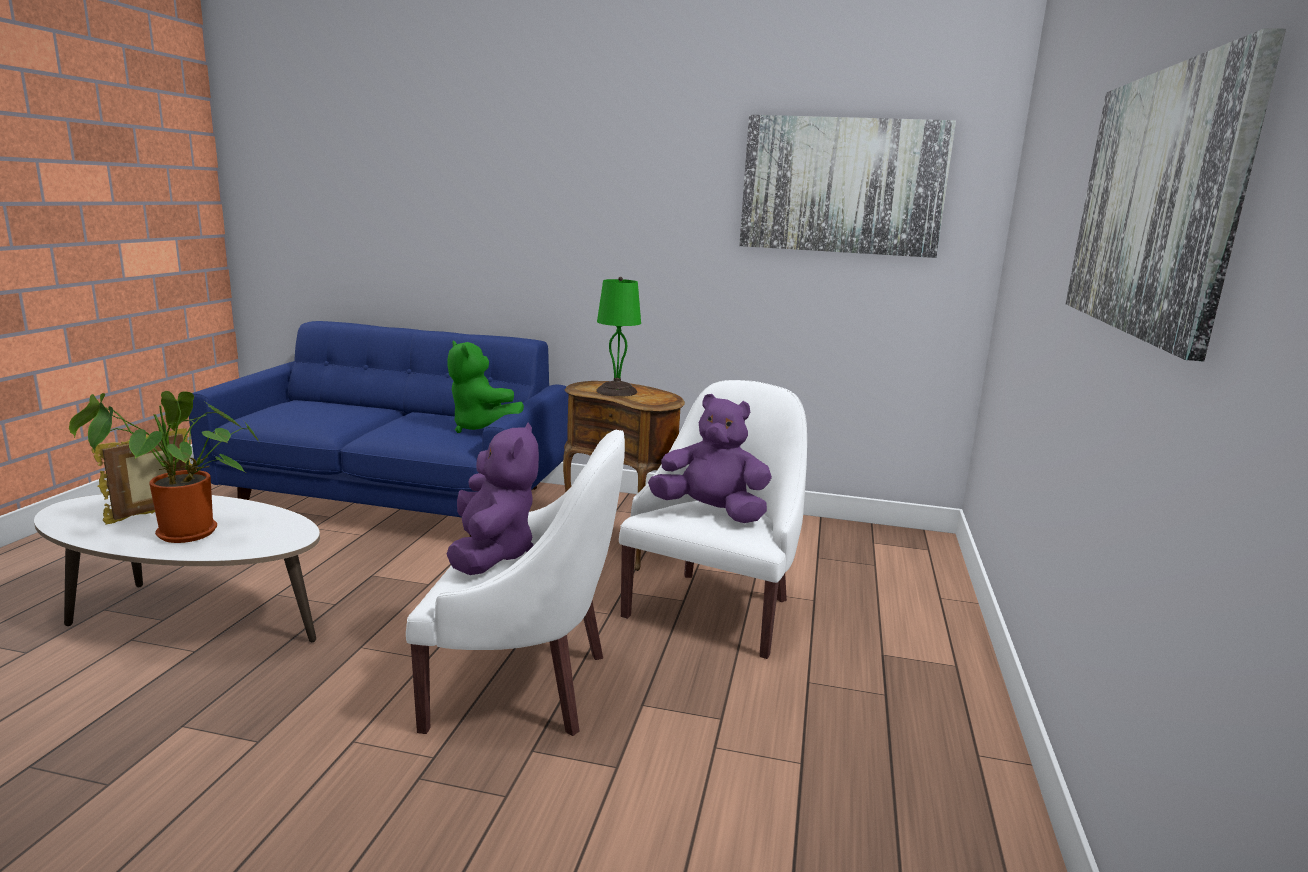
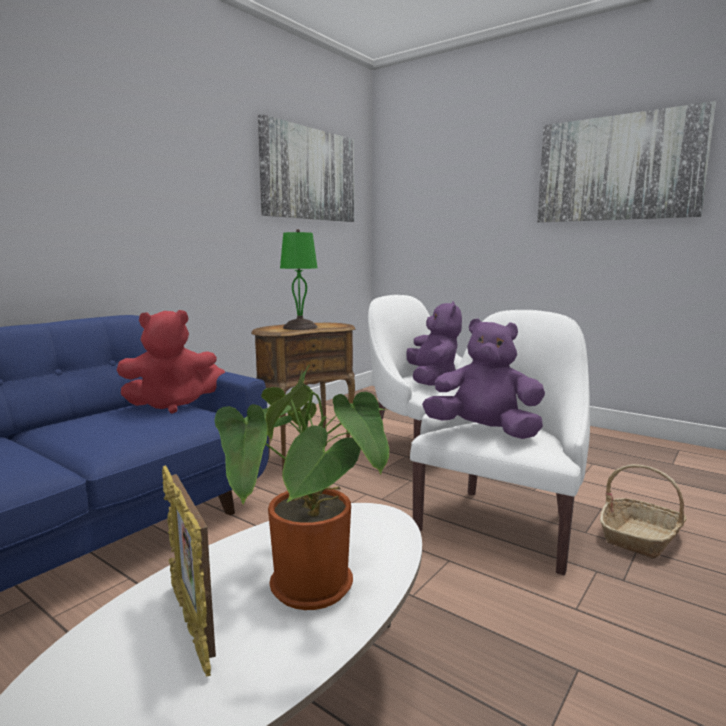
camera: 65 degrees left, 5 degrees down
green plush toy [447,341,524,433] -> red plush toy [117,310,225,414]
purple plush toy [648,394,772,523] -> purple plush toy turned 135 degrees clockwise [406,301,462,386]
none -> basket [600,464,687,559]

